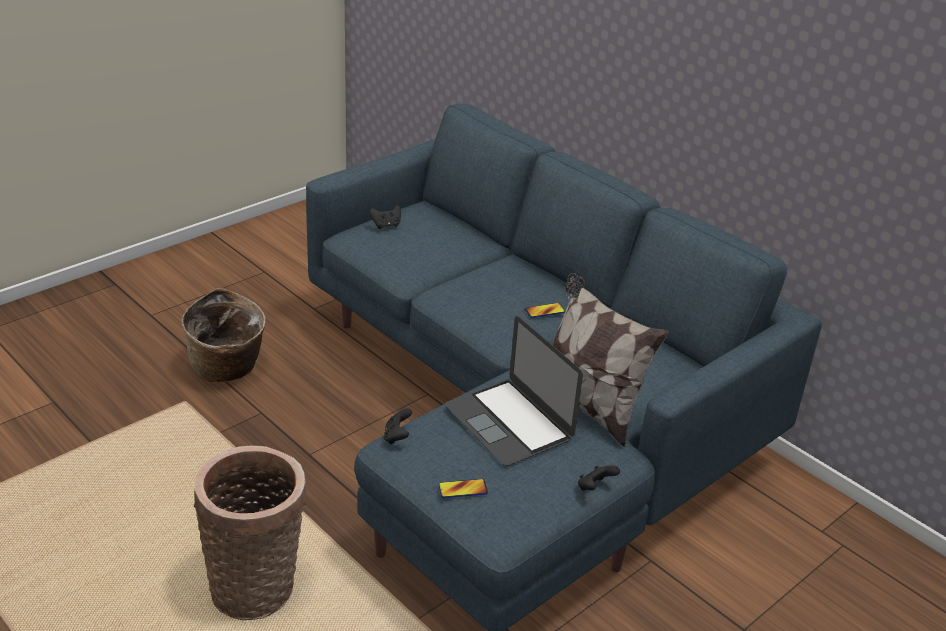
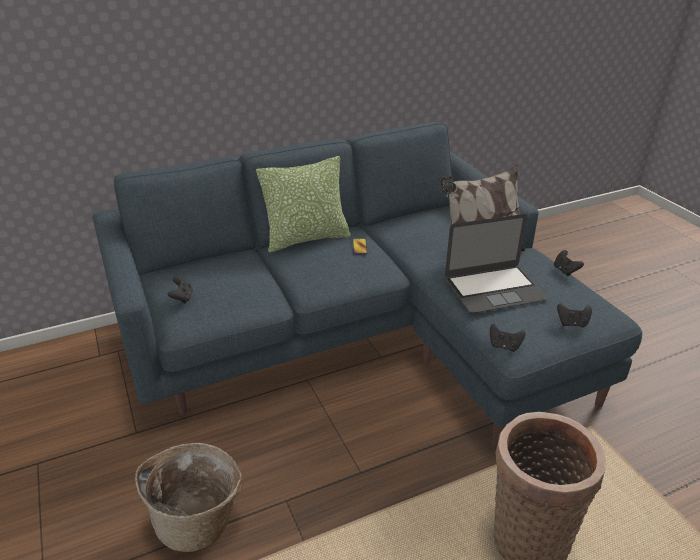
camera: 70 degrees left, 0 degrees up
phone [438,479,488,498] -> black game controller [557,303,592,328]
none -> pillow [256,156,351,252]

